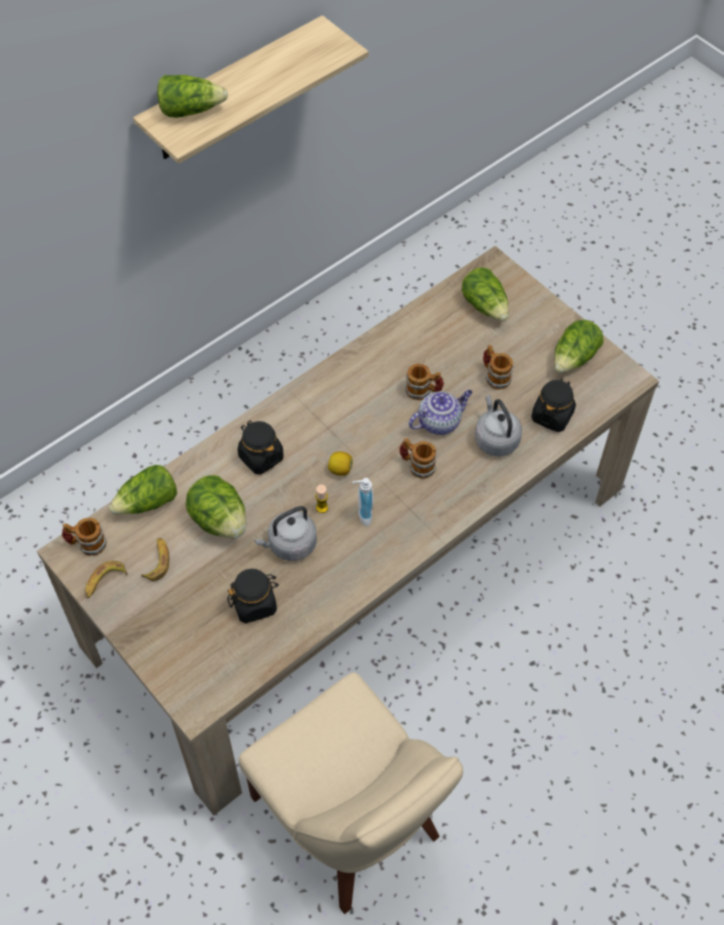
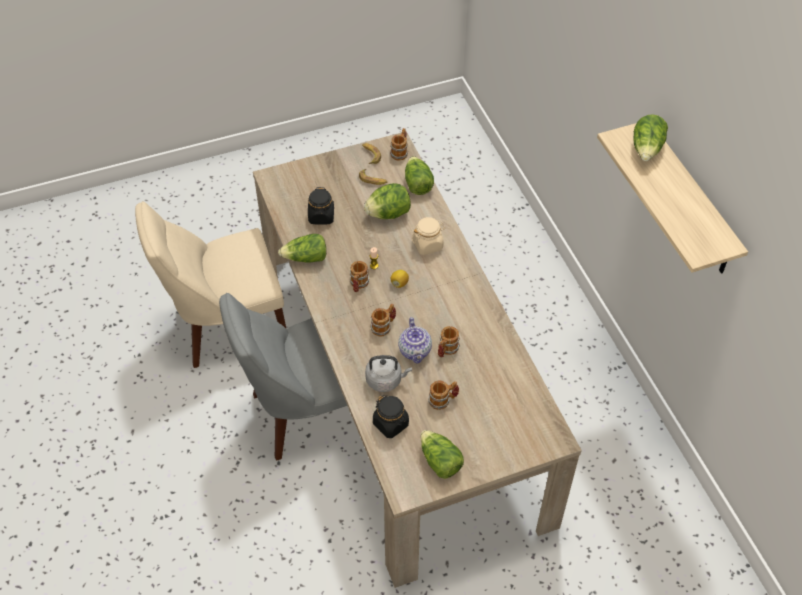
camera: 110 degrees right, 5 degrees down
black jar [238,421,284,475] -> beige jar [412,217,445,255]
grey kettle [255,506,317,561] -> none
soap dispenser [352,478,373,526] -> mug [350,261,369,292]
lettuce [462,267,509,321] -> lettuce moved to [278,234,326,263]
none -> grey chair [219,293,347,461]

